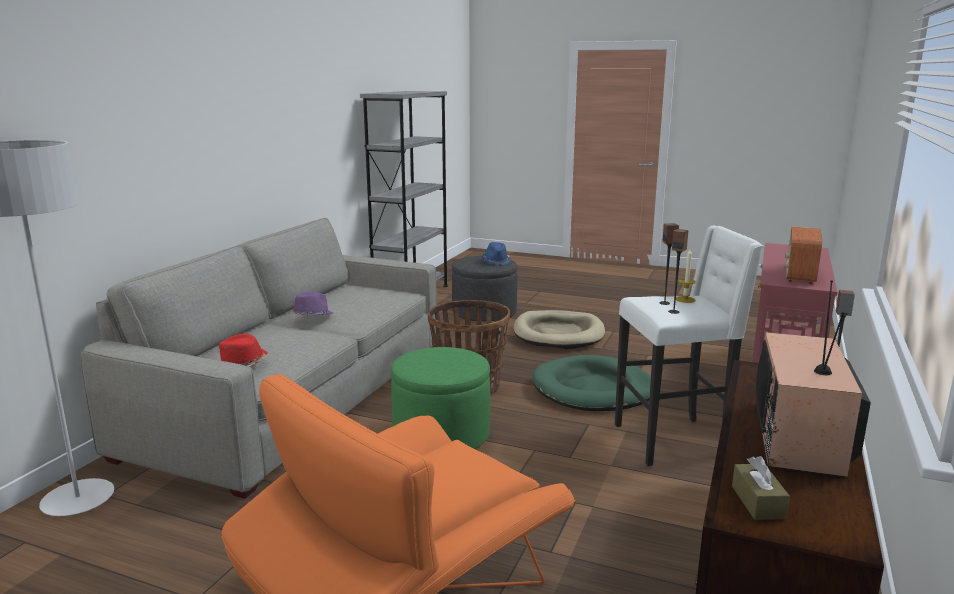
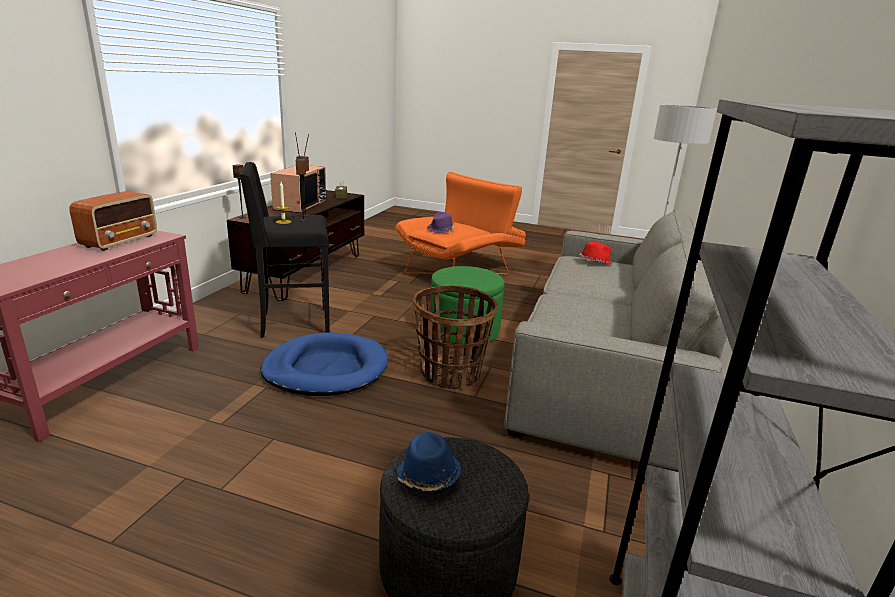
camera: 175 degrees right, 5 degrees up
purple hat [291,292,334,316] -> purple hat moved to [427,212,454,233]
beige dog bed [513,310,605,349] -> none
green dog bed [532,355,651,411] -> blue dog bed [261,332,388,396]
white stool [615,226,763,466] -> black stool [240,162,330,338]

